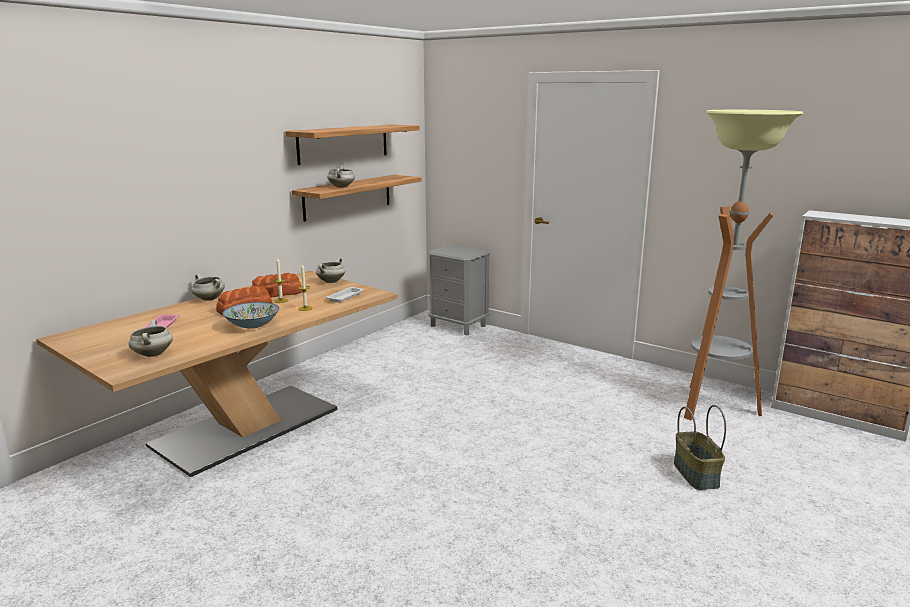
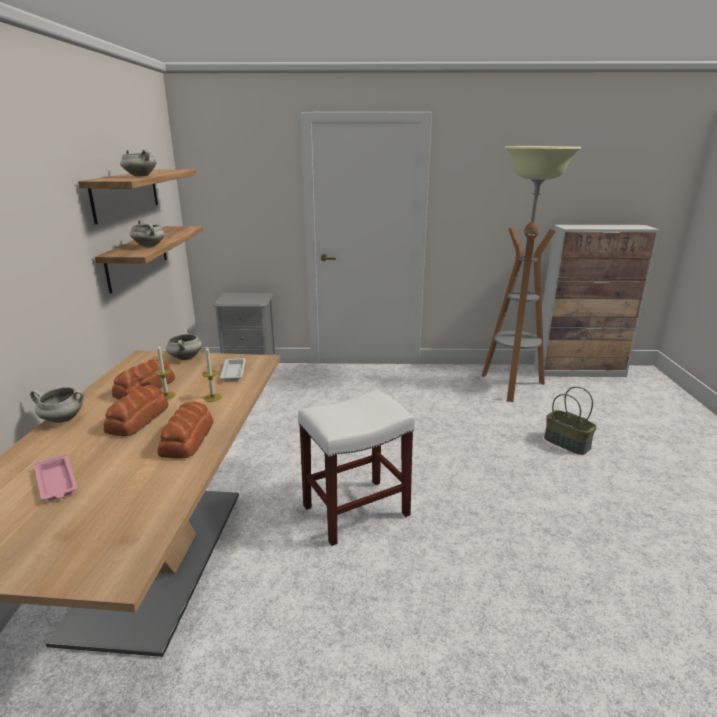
camera: 35 degrees left, 5 degrees up
white cooking pot [129,320,173,357] -> white cooking pot moved to [120,150,157,177]
bowl [223,302,279,329] -> bread [157,402,213,459]
none -> white stool [298,390,415,546]

